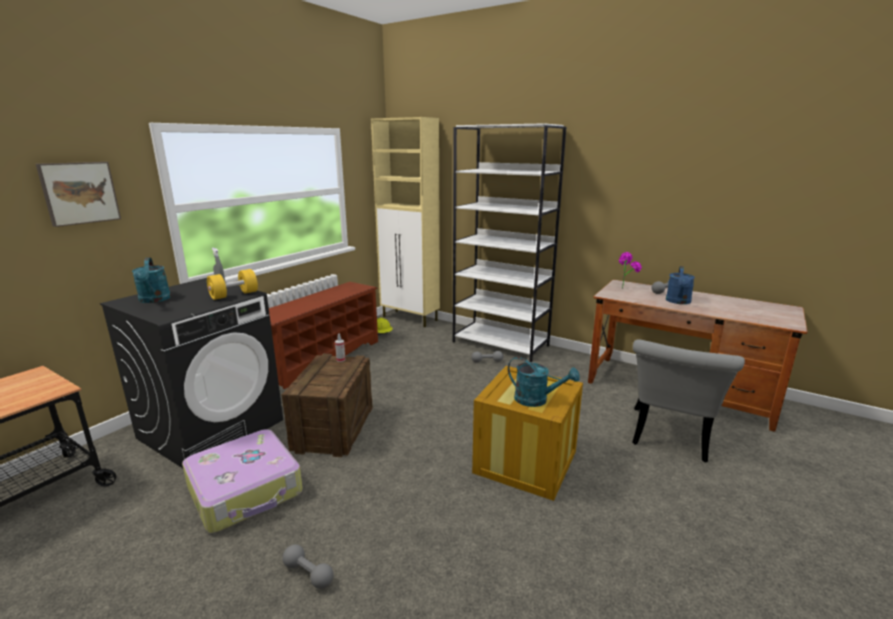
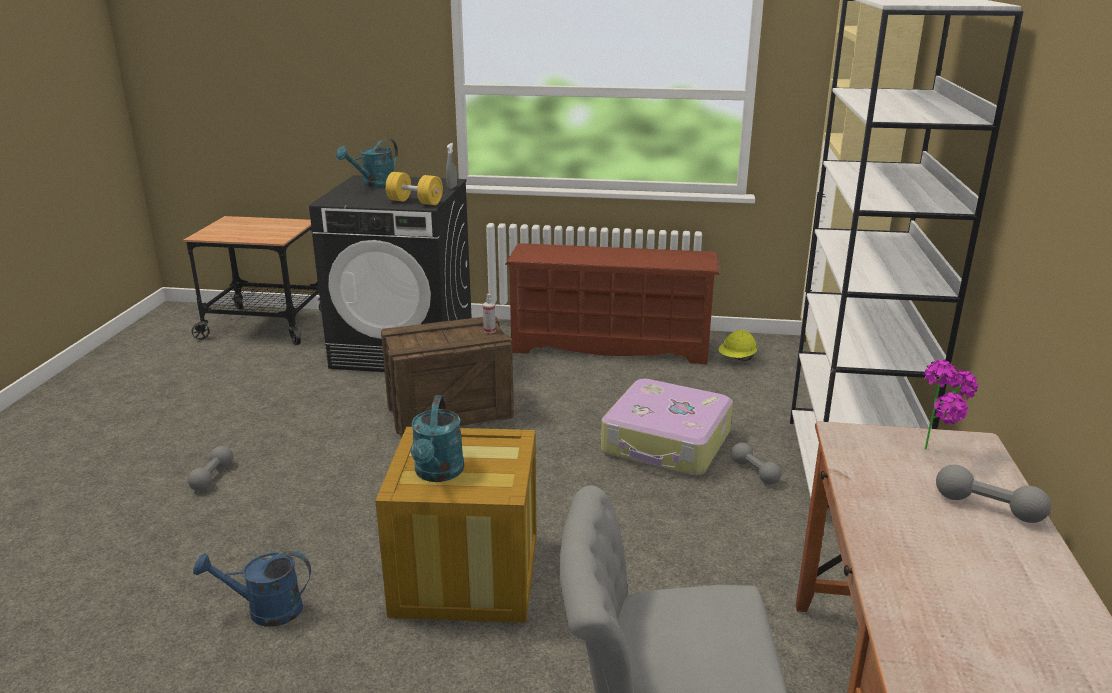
camera: 65 degrees right, 5 degrees up
picture [36,162,121,227] -> none
suitcase [182,429,303,533] -> suitcase moved to [601,379,733,476]
blue watering can [666,266,695,304] -> blue watering can moved to [193,551,311,627]

